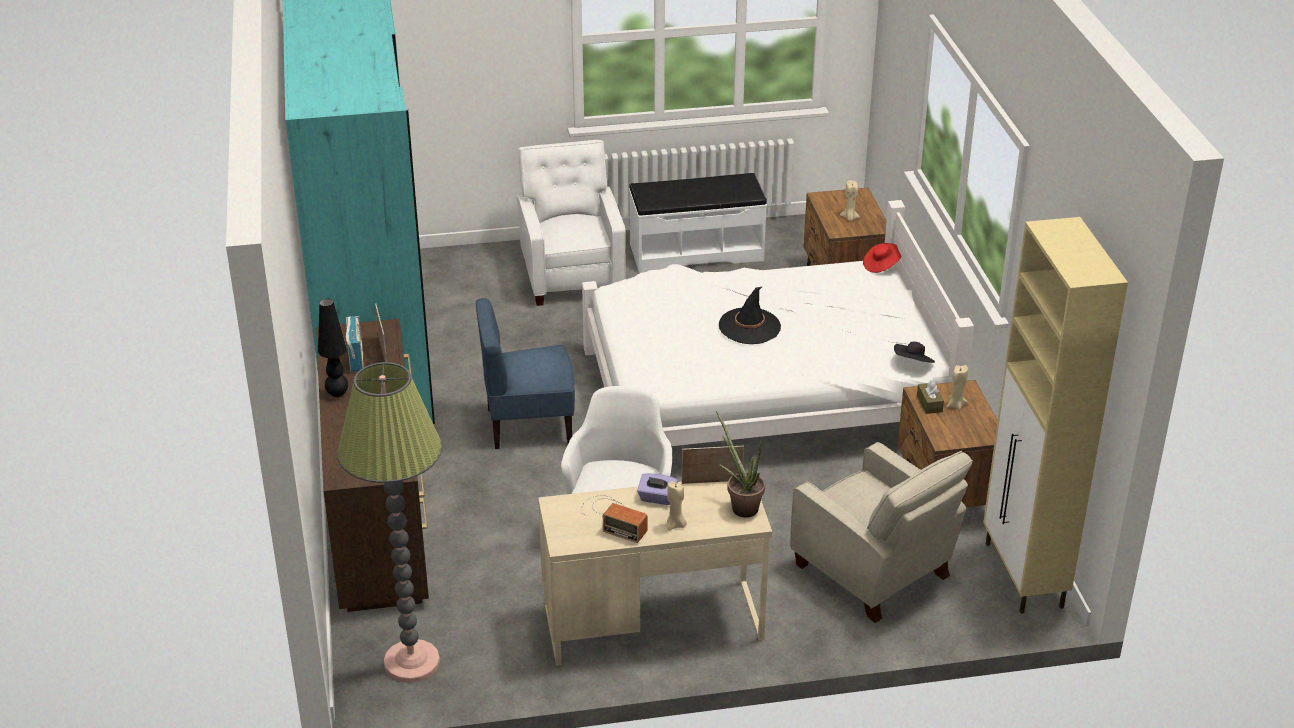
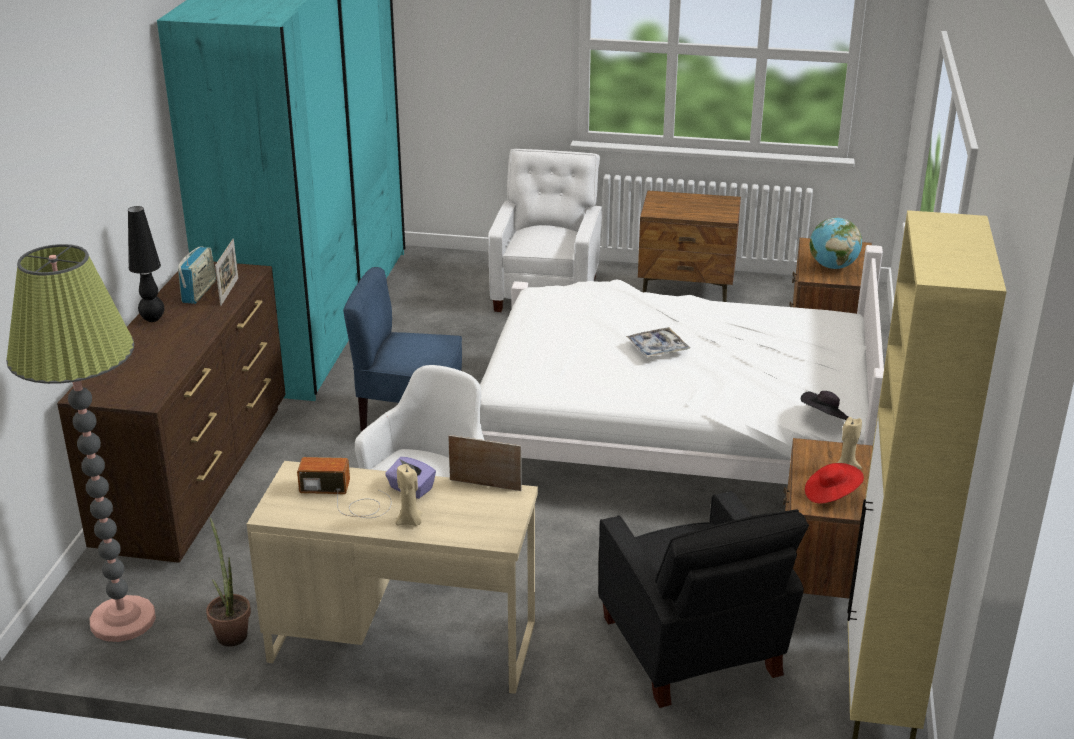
camera: 20 degrees right, 5 degrees down
radio [581,495,647,543] -> radio turned 135 degrees clockwise [297,457,392,518]
white bench [629,173,767,273] -> brown nightstand [638,191,741,302]
potted plant [716,411,765,518] -> potted plant moved to [206,518,251,647]
black hat [719,287,781,344] -> tray [626,327,690,357]
beige armchair [790,442,973,623] -> black armchair [598,491,809,708]
beige candle [840,181,860,221] -> globe [809,217,862,269]
red hat [863,243,902,273] -> red hat moved to [805,463,864,504]
brown tissue box [917,380,944,414] -> none

